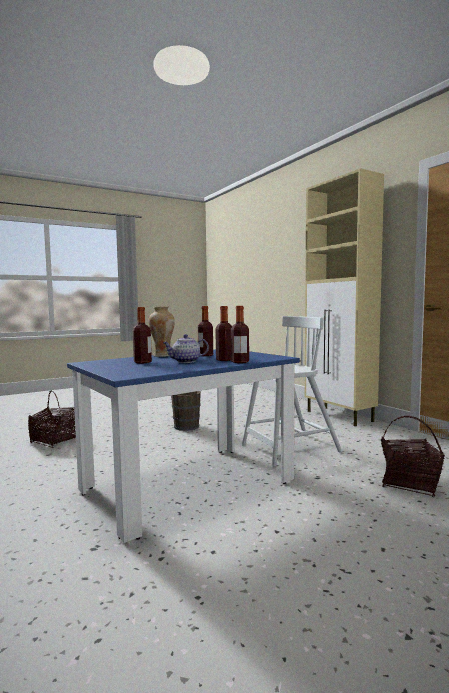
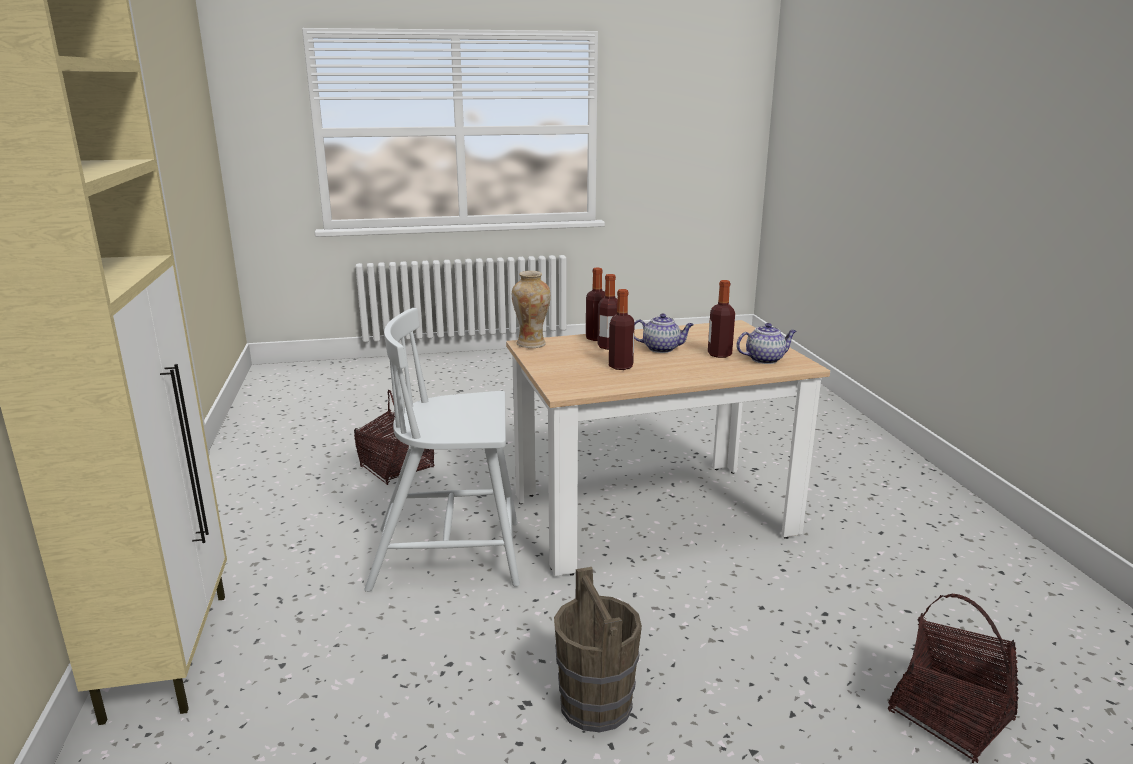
camera: 160 degrees left, 15 degrees up
blue dining table [67,349,300,543] -> beige dining table [506,320,830,576]
vase [148,307,175,357] -> vase moved to [512,271,551,348]
none -> teapot [736,323,797,364]

